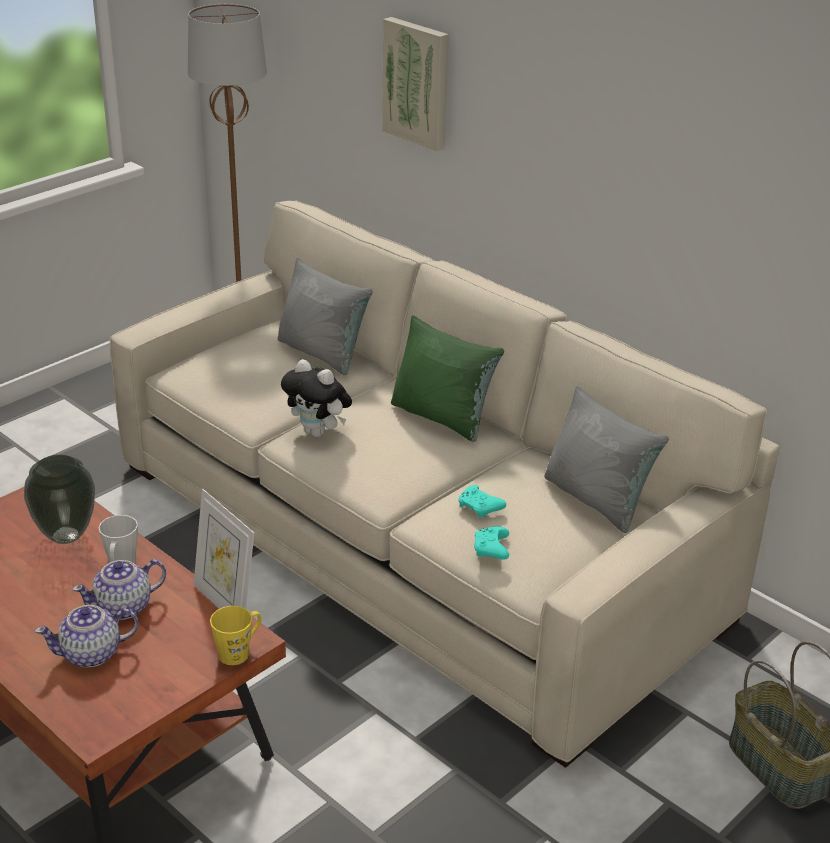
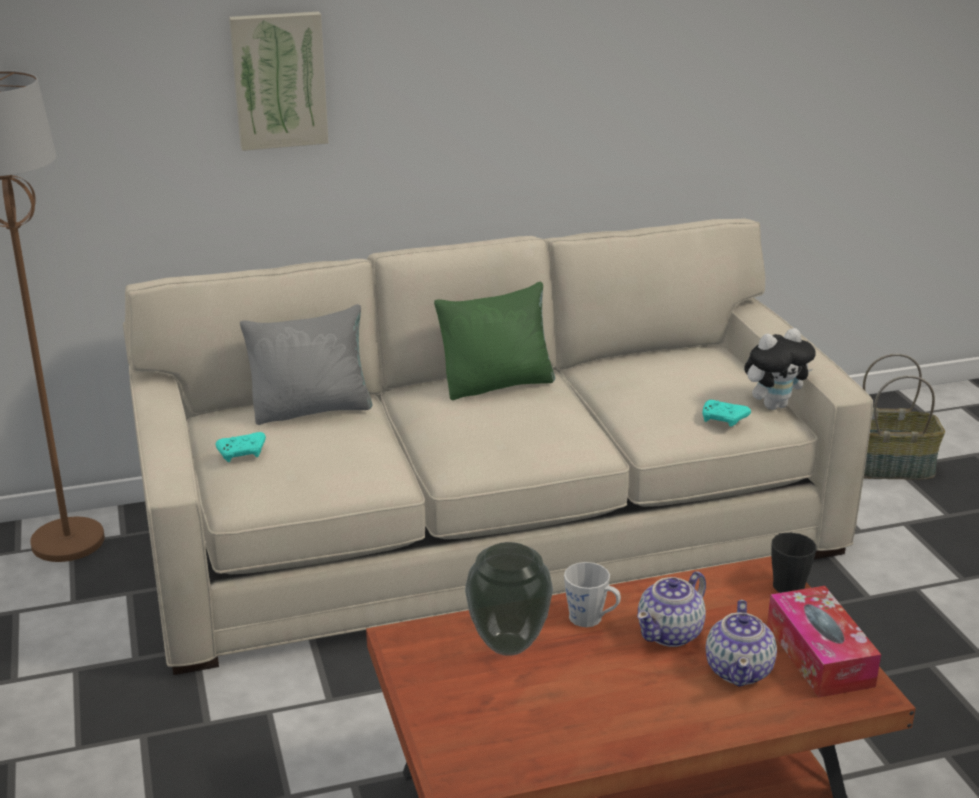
camera: 60 degrees left, 5 degrees down
teapot [72,559,166,620] -> teapot turned 45 degrees clockwise [637,571,706,647]
picture frame [194,489,254,609] -> none
yellow mug [210,606,262,665] -> black mug [771,533,817,593]
plush toy [281,359,352,437] -> plush toy moved to [744,328,816,410]
turquoise game controller [458,485,506,518] -> turquoise game controller moved to [216,432,266,462]
grey pillow [544,386,669,533] -> none
none -> tissue box [767,586,881,698]

